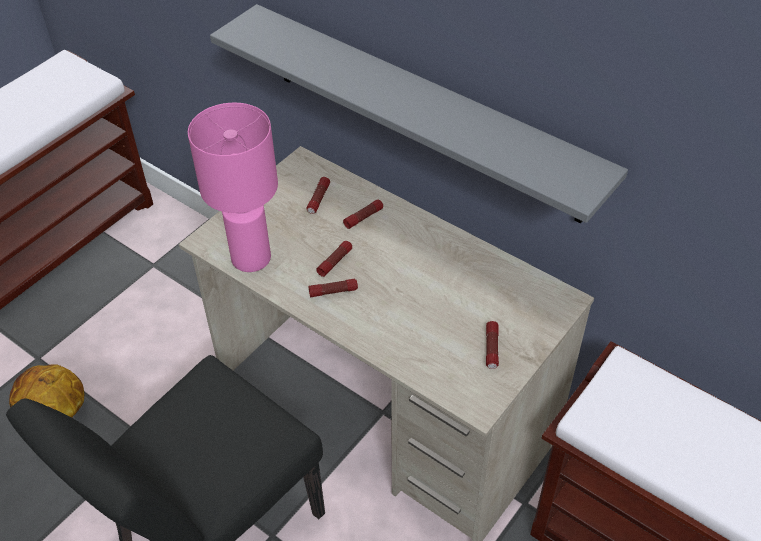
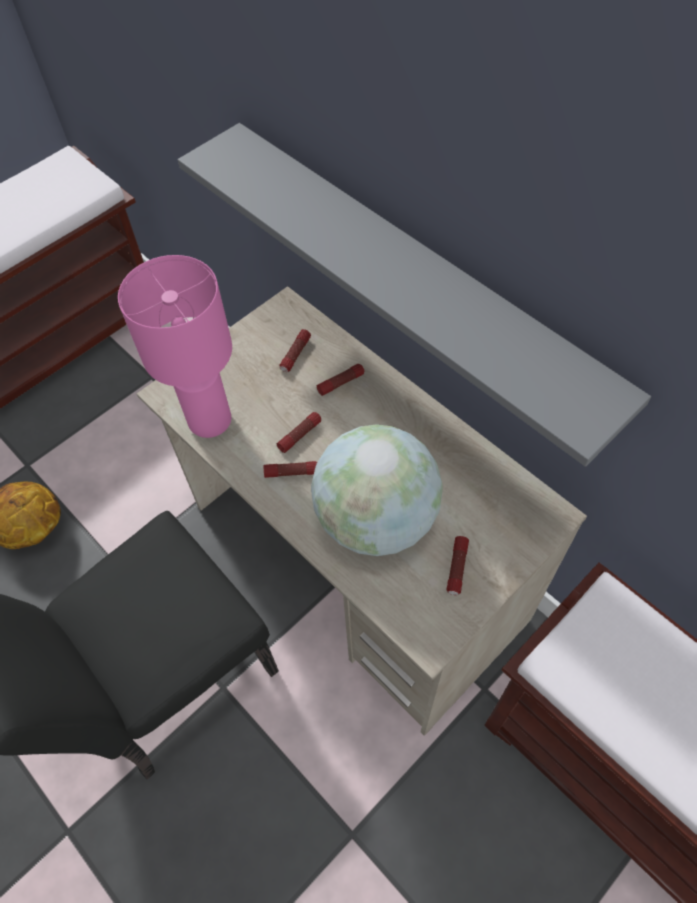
camera: 10 degrees right, 10 degrees up
none -> globe [311,424,443,556]

